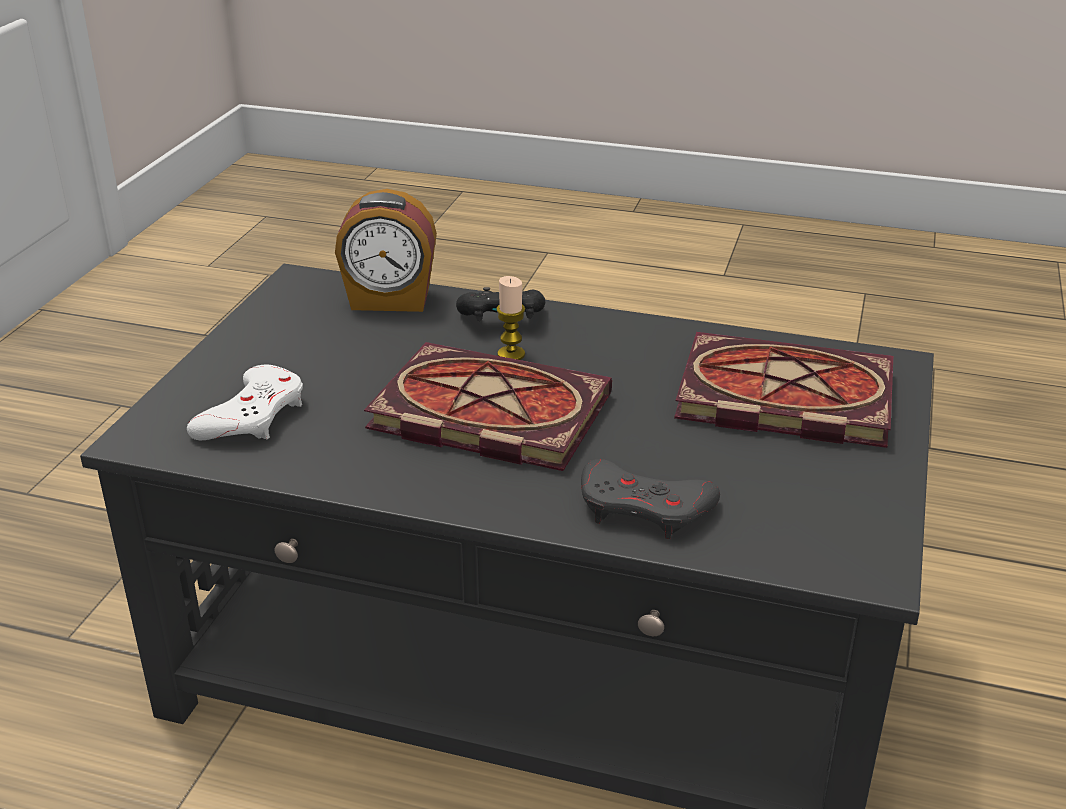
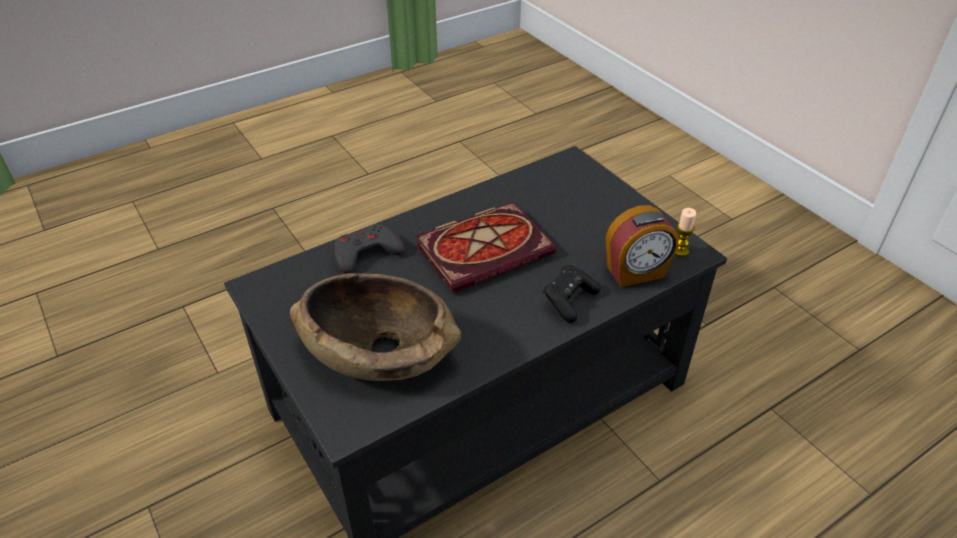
camera: 130 degrees right, 10 degrees up
white game controller [187,364,303,440] -> none
alarm clock [335,189,437,312] -> alarm clock turned 150 degrees counterclockwise [606,205,679,287]
candle [496,276,525,360] -> candle moved to [675,208,696,256]
book [674,332,893,448] -> brown bowl [289,273,461,381]

